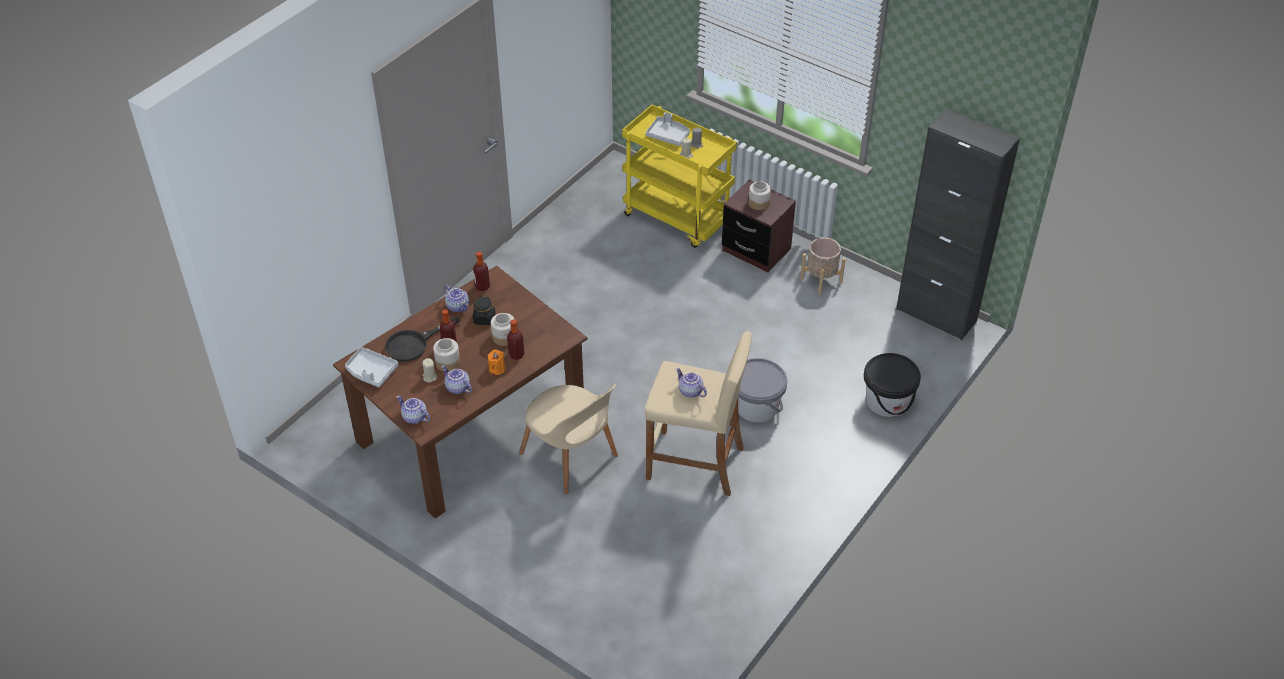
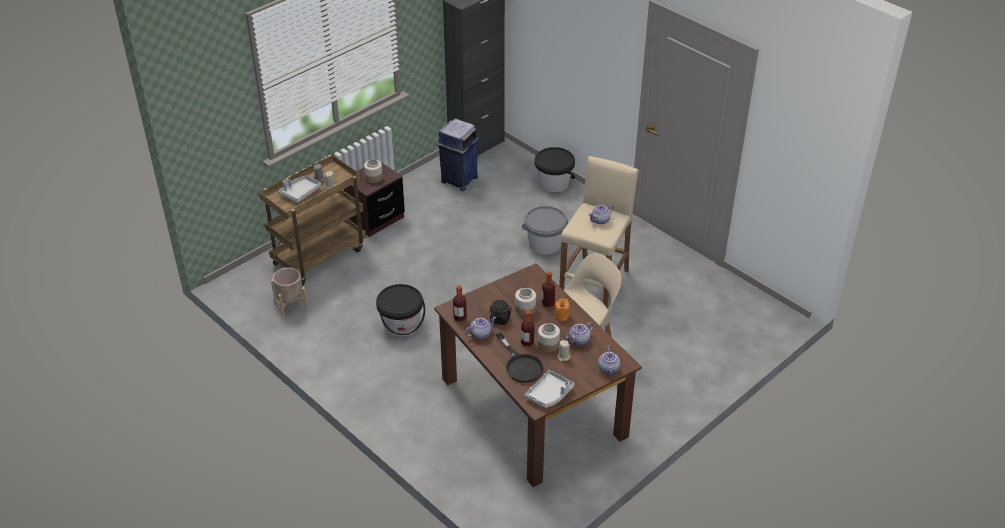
camera: 80 degrees left, 5 degrees down
teapot [397,395,430,424] -> teapot turned 45 degrees counterclockwise [598,346,620,376]
yellow cart [622,105,737,248] -> brown cart [259,155,366,286]
beige planter [800,238,846,295] -> beige planter moved to [271,267,308,318]
none -> black bucket [376,284,425,337]
none -> blue trash can [437,118,479,191]

